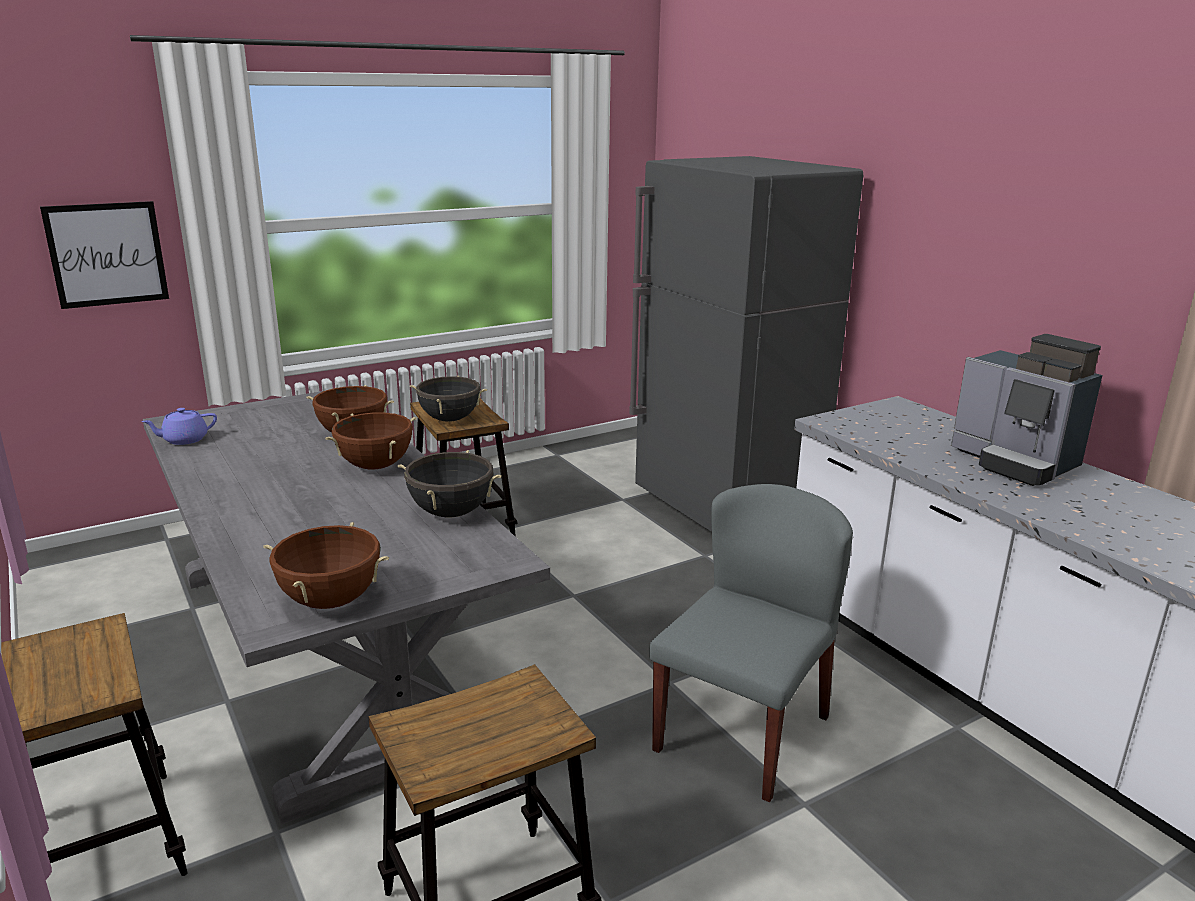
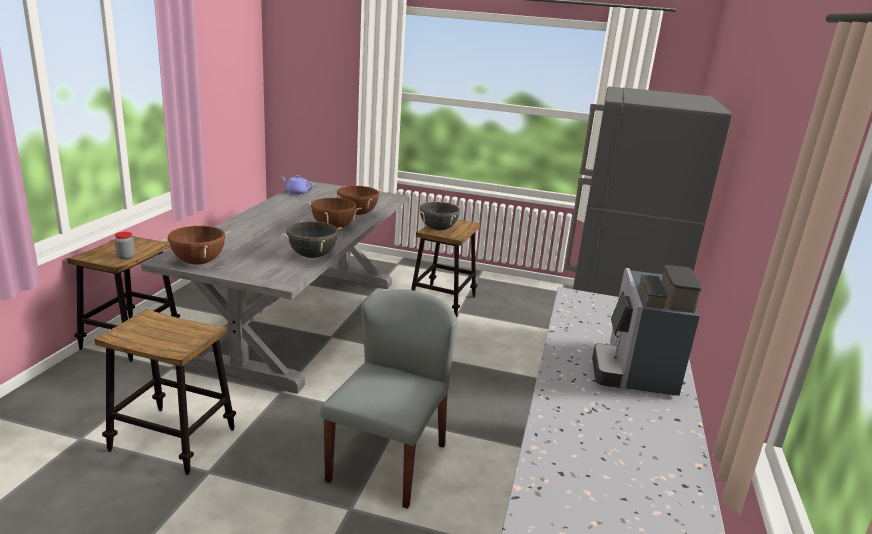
camera: 45 degrees right, 0 degrees up
picture [40,201,169,309] -> none
grey chair [649,484,853,802] -> grey chair turned 60 degrees counterclockwise [320,289,457,509]
none -> jar [115,232,135,260]

